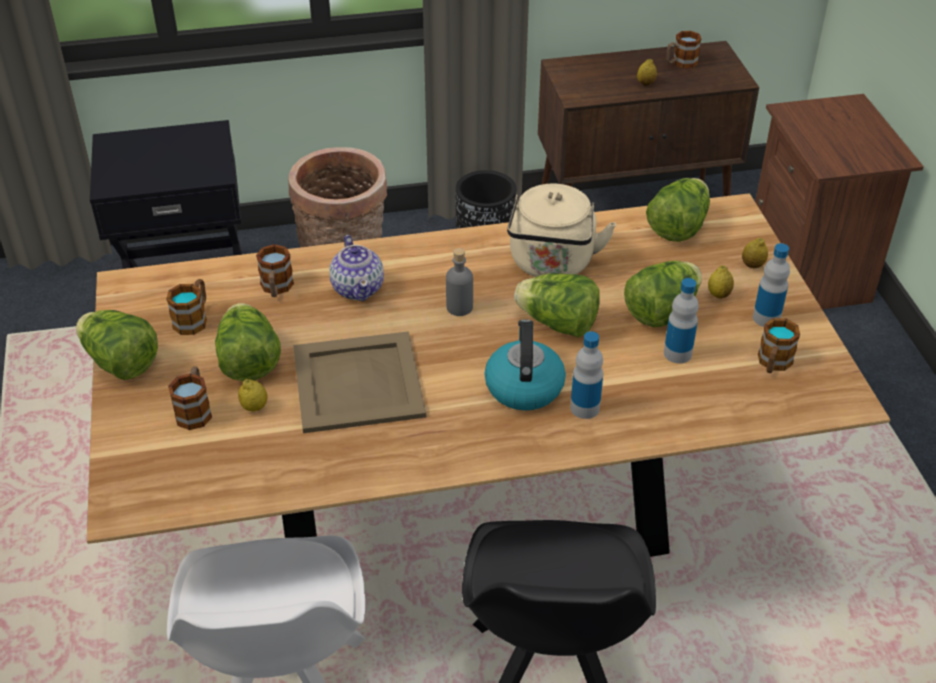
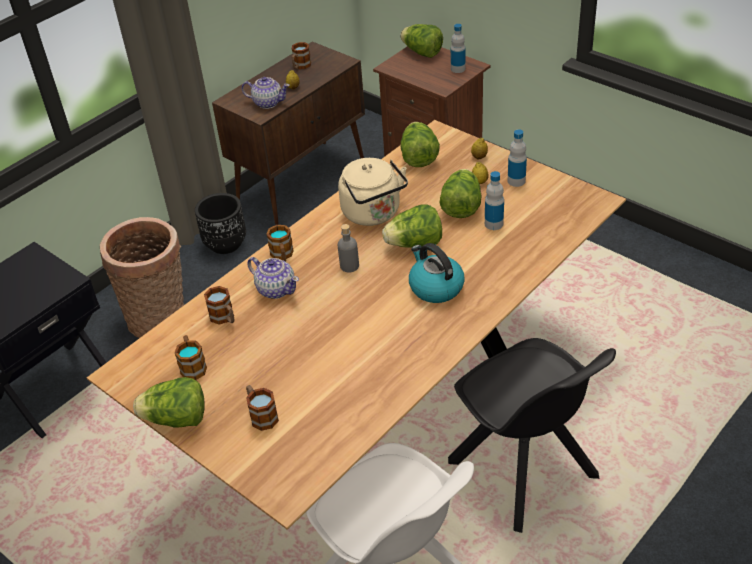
camera: 35 degrees left, 0 degrees up
lettuce [215,303,281,381] -> lettuce moved to [400,24,443,58]
lemon [238,379,267,411] -> none
beige tray [293,331,426,433] -> none
bottle [570,331,603,419] -> bottle moved to [451,24,465,73]
mug [758,318,800,373] -> mug moved to [266,225,294,262]
none -> teapot [242,77,290,109]

